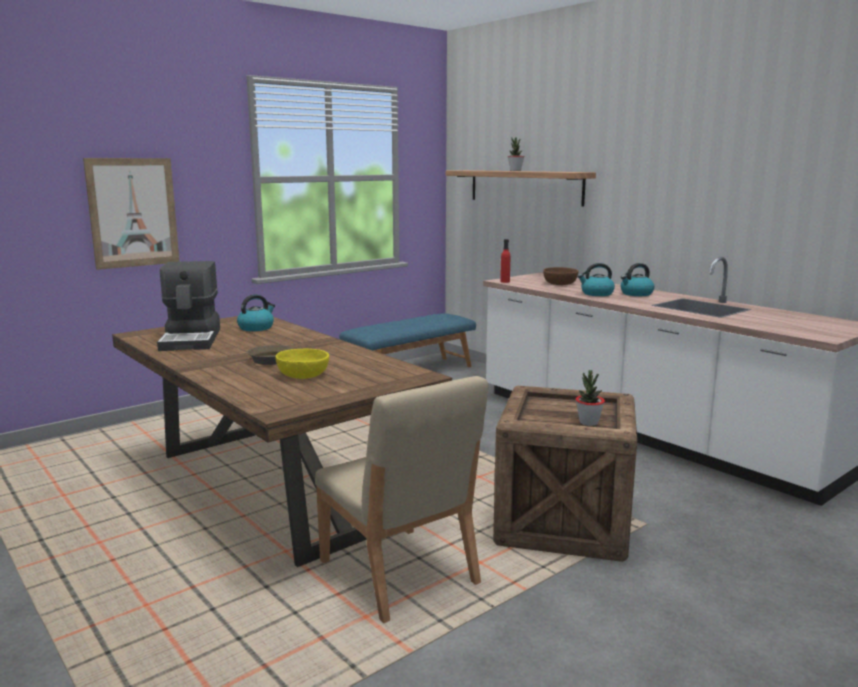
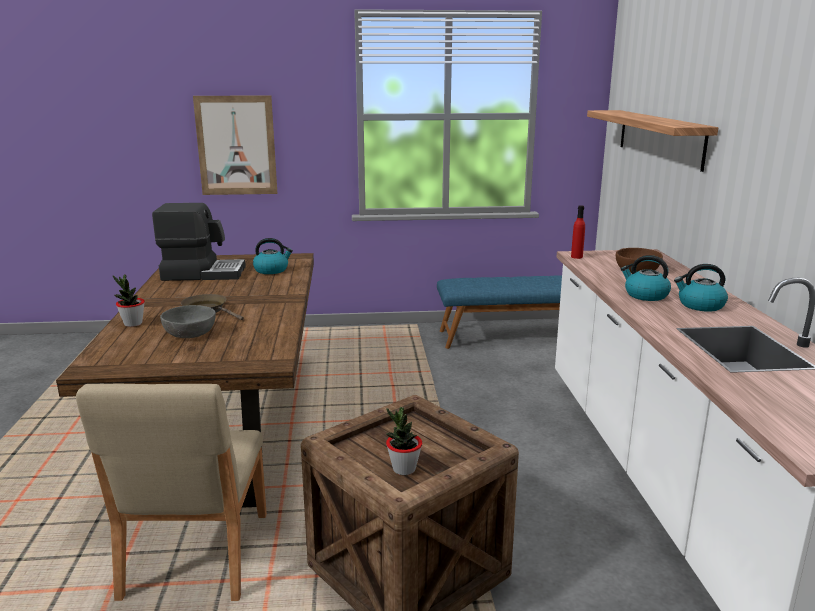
camera: 35 degrees right, 5 degrees up
coffee machine [157,261,220,351] -> coffee machine turned 120 degrees counterclockwise [152,203,246,281]
yellow bowl [275,349,329,379] -> grey bowl [160,305,216,338]
potted plant [508,137,524,171] -> potted plant moved to [113,274,145,327]

